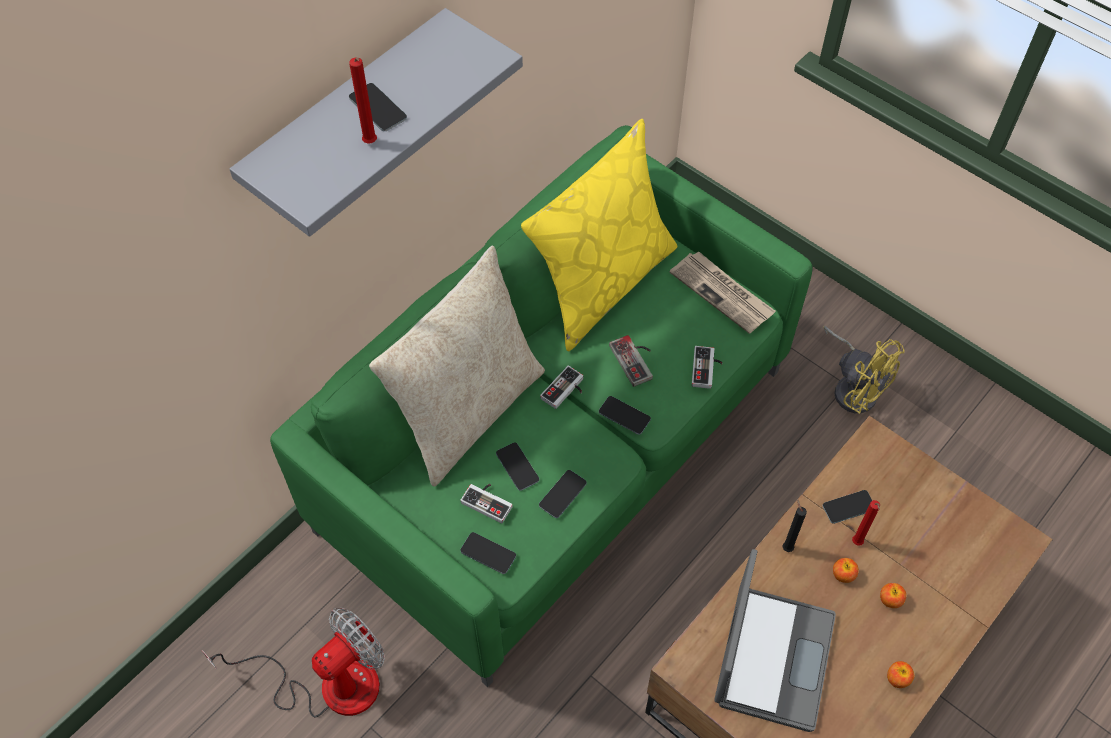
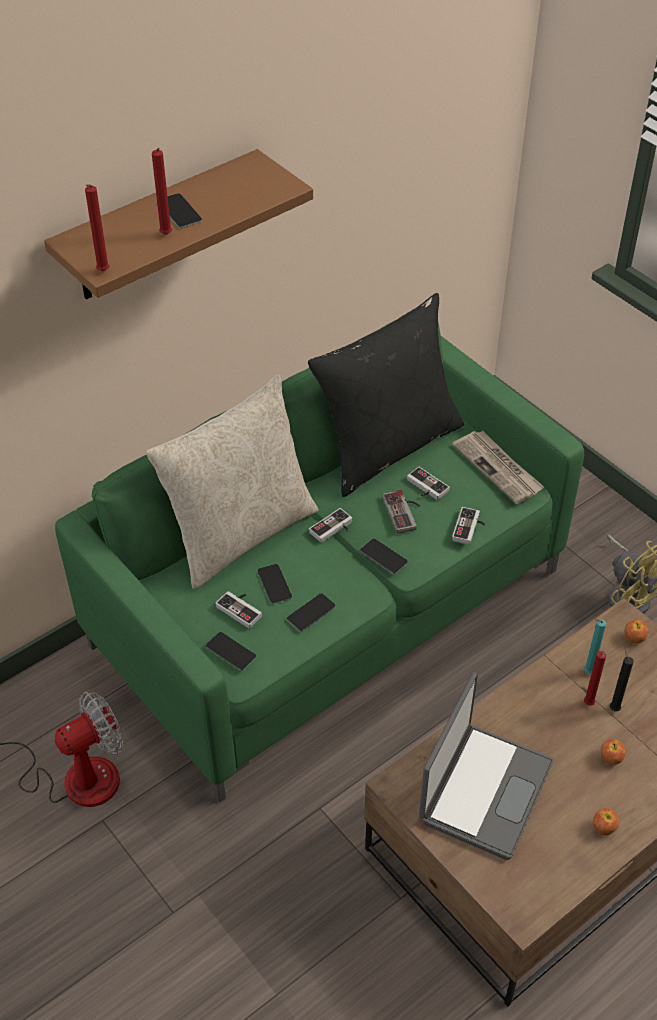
camera: 10 degrees right, 10 degrees down
grey shelf [230,8,523,237] -> brown shelf [44,149,313,299]
yellow pillow [521,119,677,351] -> black pillow [308,293,464,497]
black candle [782,499,807,552] -> black candle moved to [610,647,634,711]
phone [823,490,872,524] -> turquoise candle [584,618,606,674]
apple [833,558,859,583] -> apple moved to [625,620,648,643]
none -> red candle [85,184,110,271]
none -> game controller [407,466,450,500]

